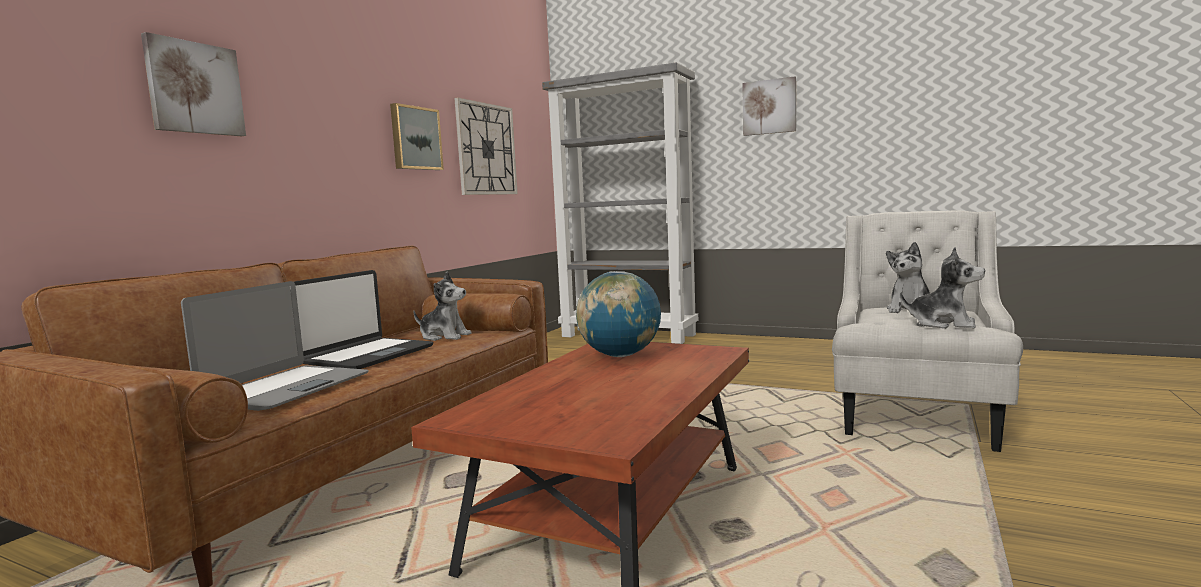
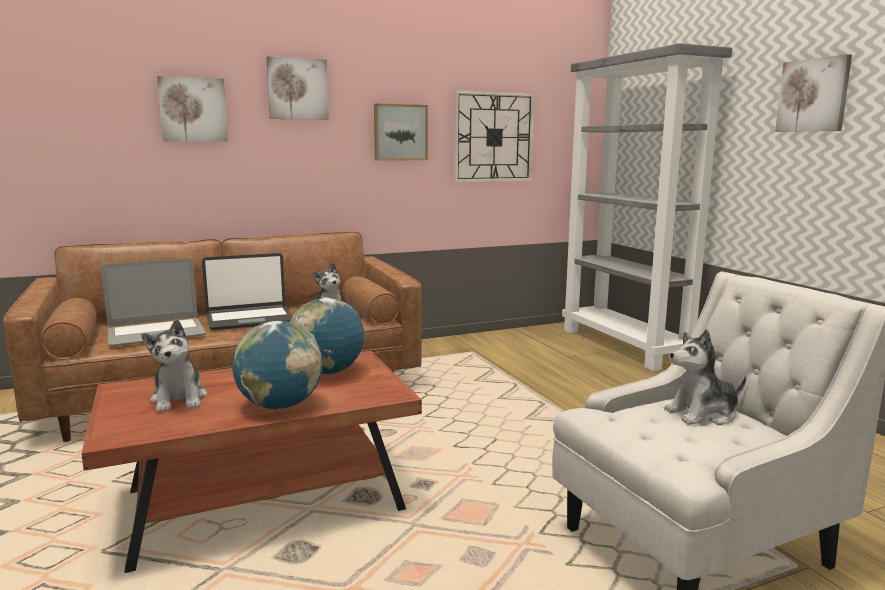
camera: 40 degrees right, 5 degrees up
plush toy [900,247,985,329] -> plush toy moved to [141,319,207,412]
none -> globe [232,321,323,409]
none -> picture [266,56,329,120]

